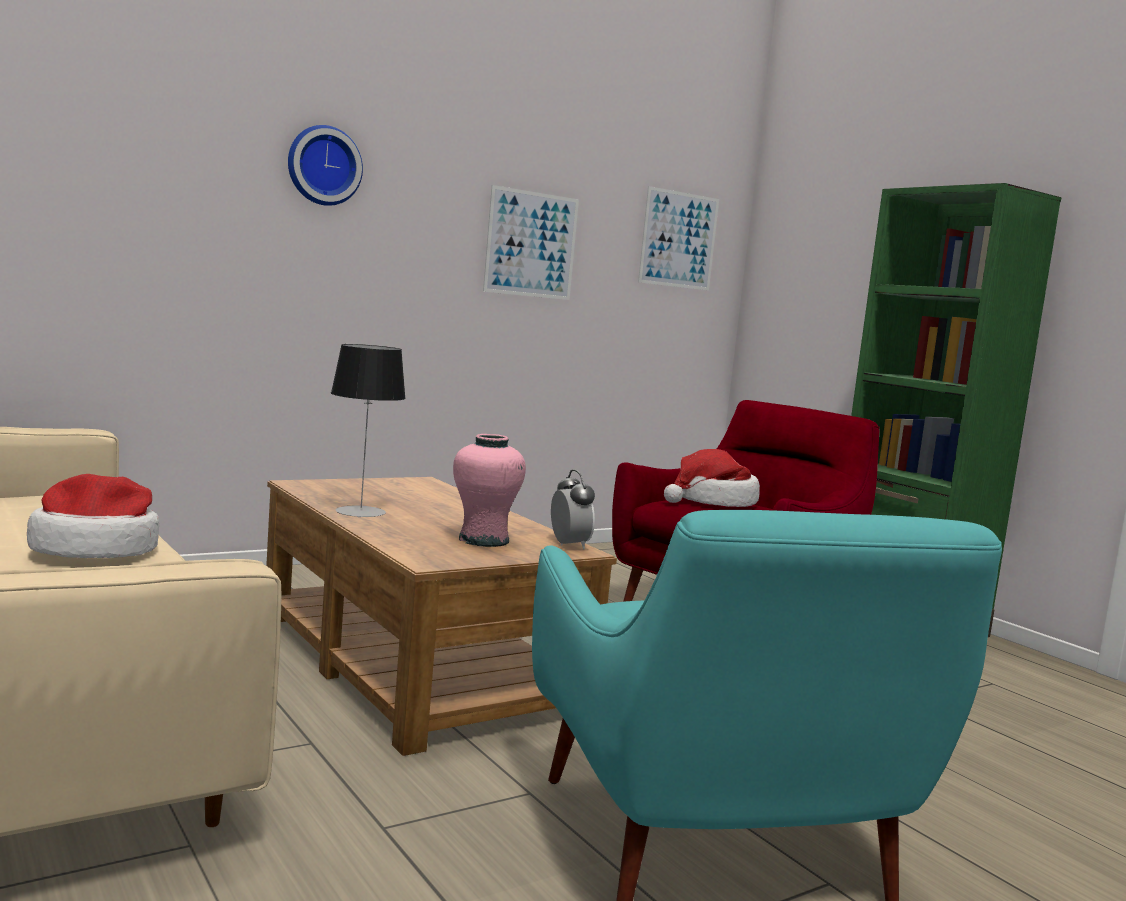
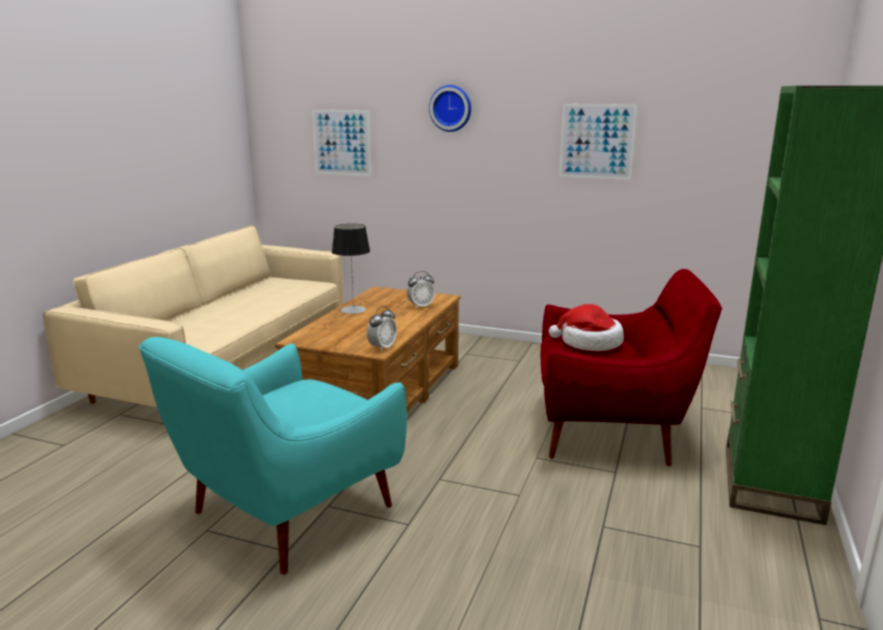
camera: 55 degrees right, 10 degrees up
hat [27,474,159,558] -> none
pink vase [453,434,526,547] -> none
picture [638,186,719,291] -> picture moved to [312,110,371,176]
none -> alarm clock [407,271,435,308]

